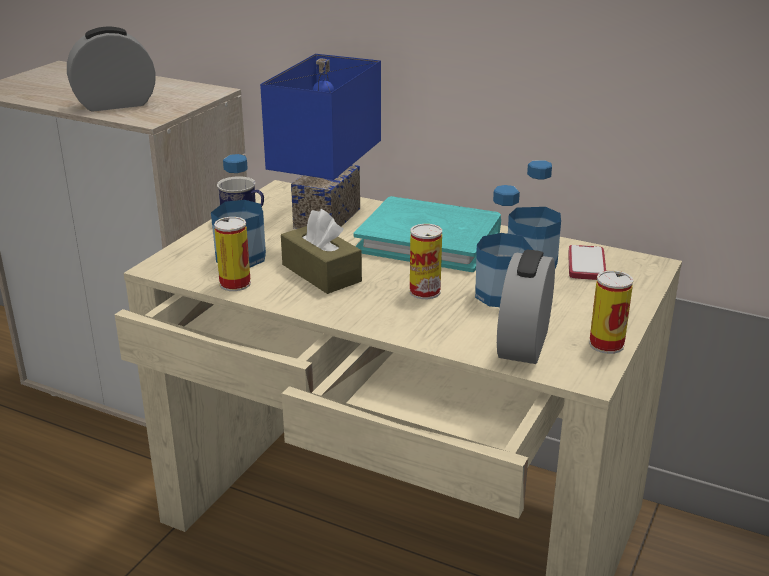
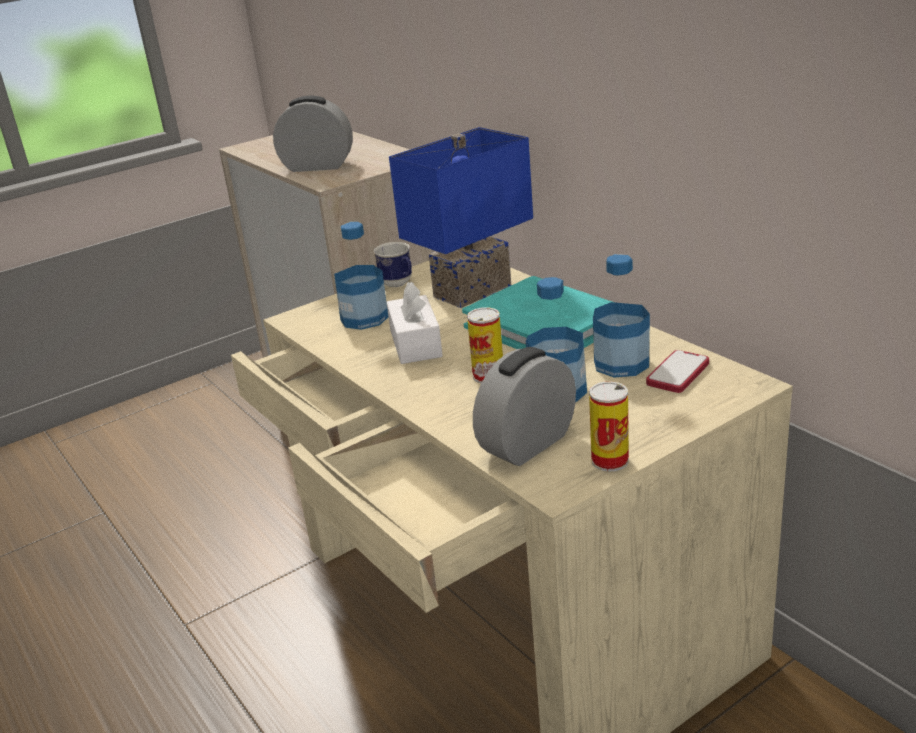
camera: 30 degrees right, 0 degrees up
can [214,217,251,291] -> none
brown tissue box [281,209,362,294] -> white tissue box [386,282,443,364]

